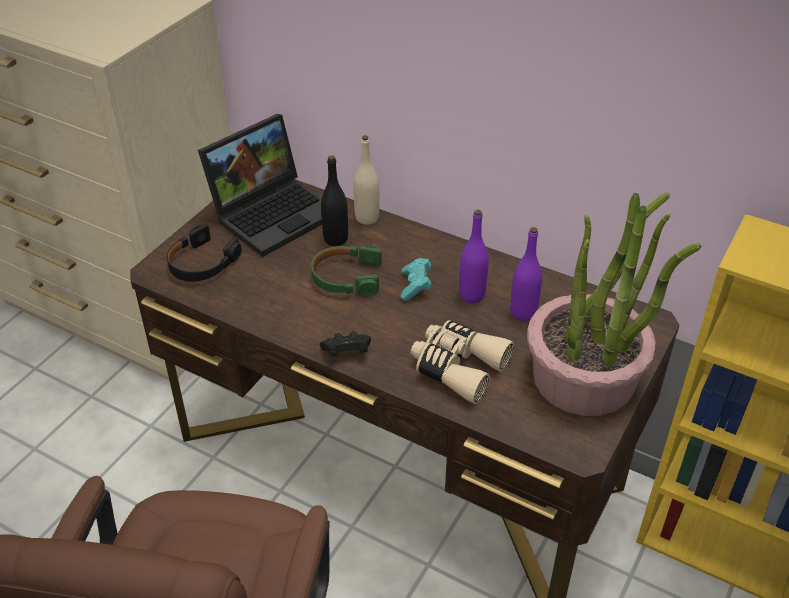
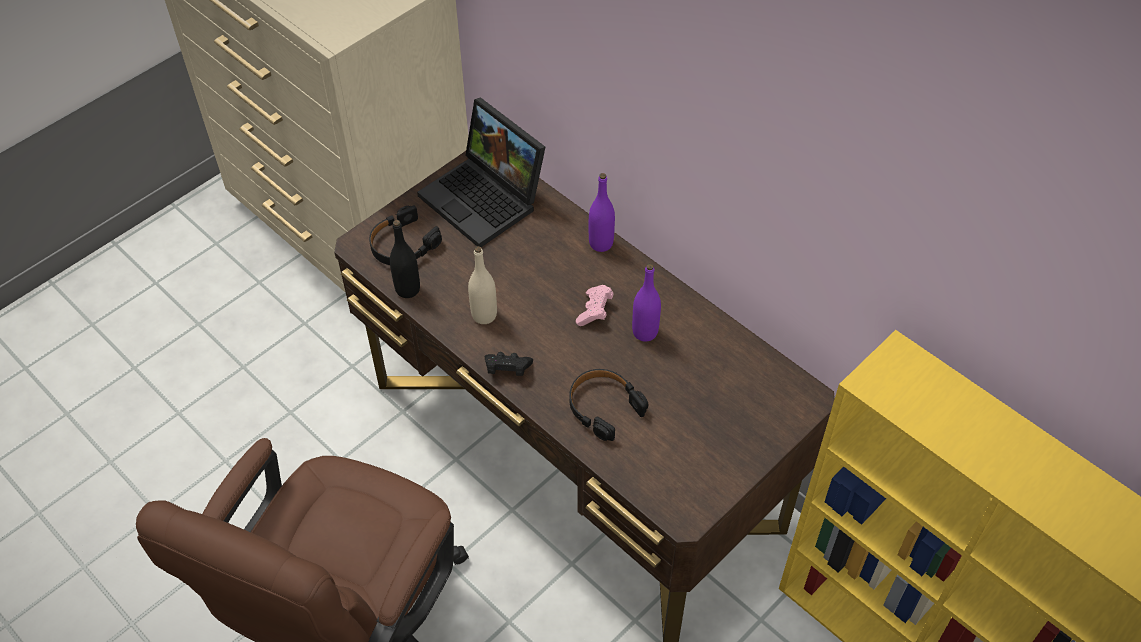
camera: 15 degrees right, 10 degrees up
laptop [198,114,322,257] -> laptop turned 75 degrees clockwise [417,97,545,247]
green headphones [311,245,382,295] -> none
black bottle [321,155,348,246] -> black bottle moved to [390,220,420,298]
beige bottle [353,135,379,225] -> beige bottle moved to [468,246,497,324]
turquoise game controller [400,258,431,301] -> pink game controller [576,285,614,326]
beige binoculars [411,320,515,404] -> black headphones [569,369,648,441]
purple bottle [510,227,542,321] -> purple bottle moved to [589,173,615,252]
potted plant [527,192,702,416] -> none

